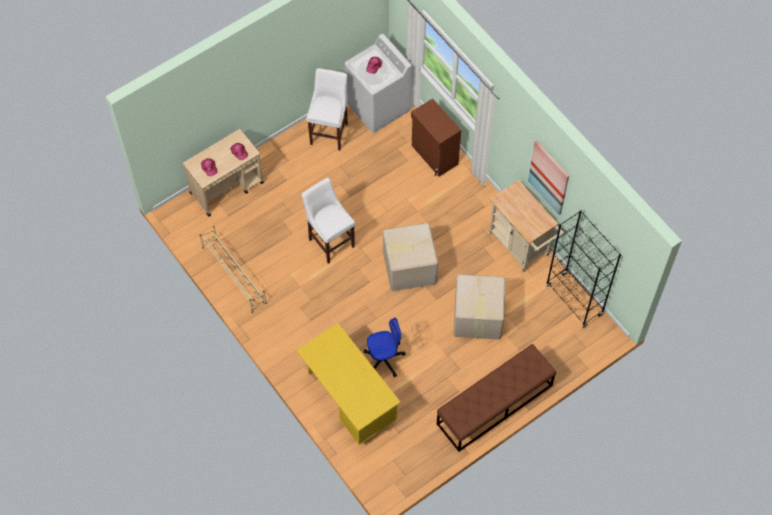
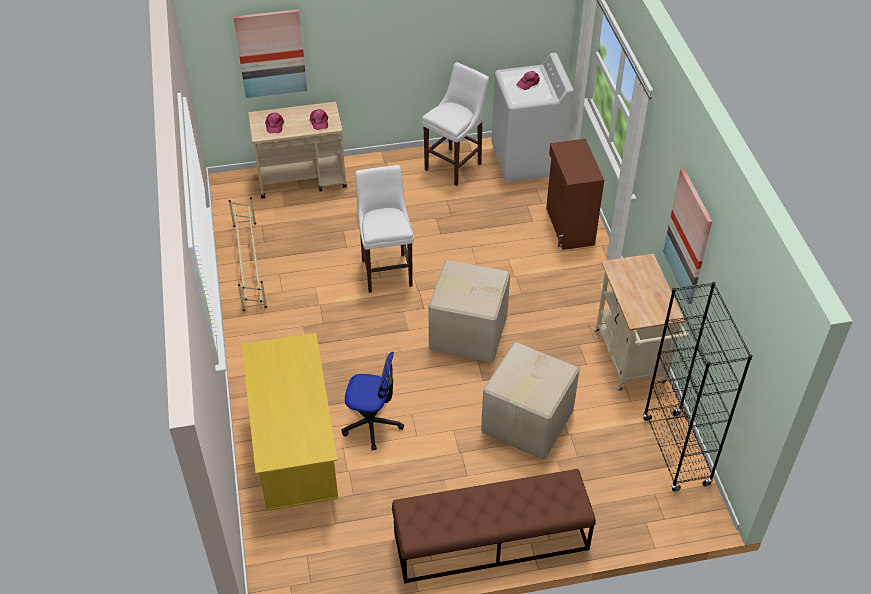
camera: 25 degrees right, 15 degrees down
none -> picture [233,9,307,98]

